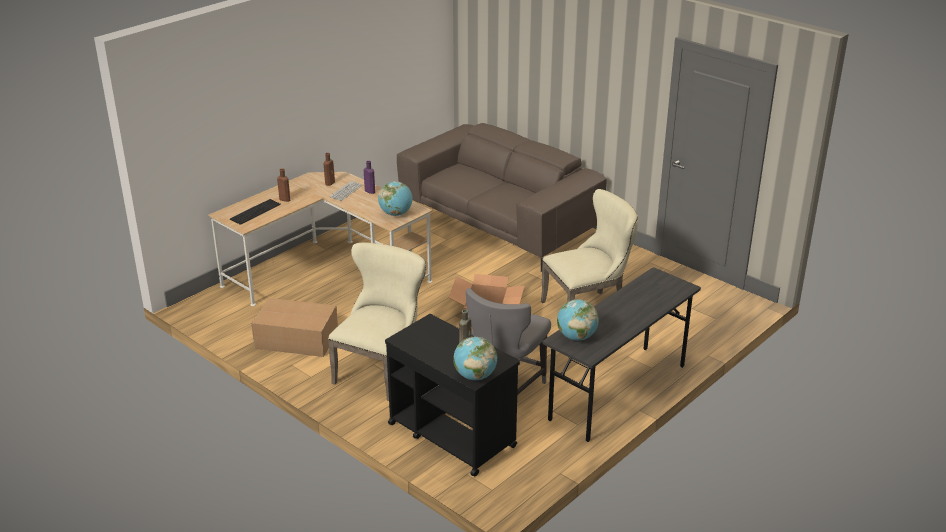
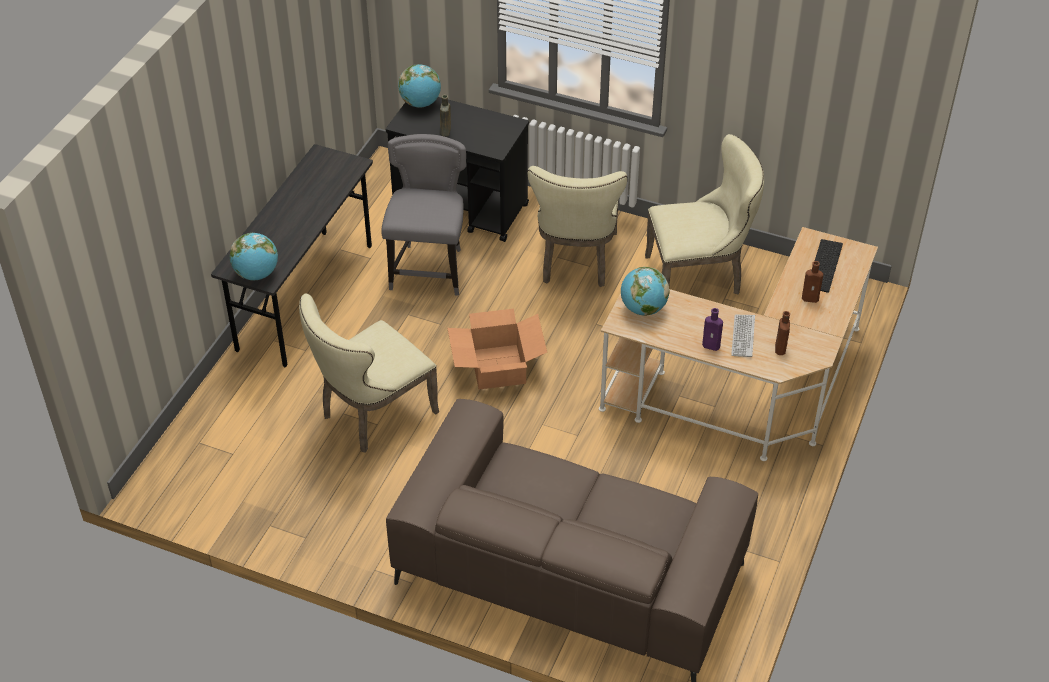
camera: 160 degrees right, 15 degrees up
cardboard box [252,298,338,357] -> beige chair [645,134,764,294]
globe [557,299,599,341] -> globe moved to [230,233,278,281]

